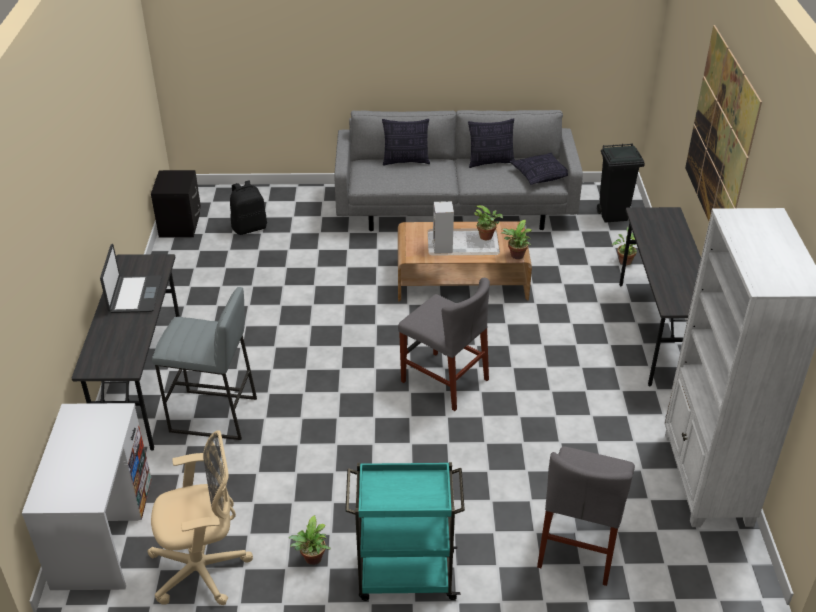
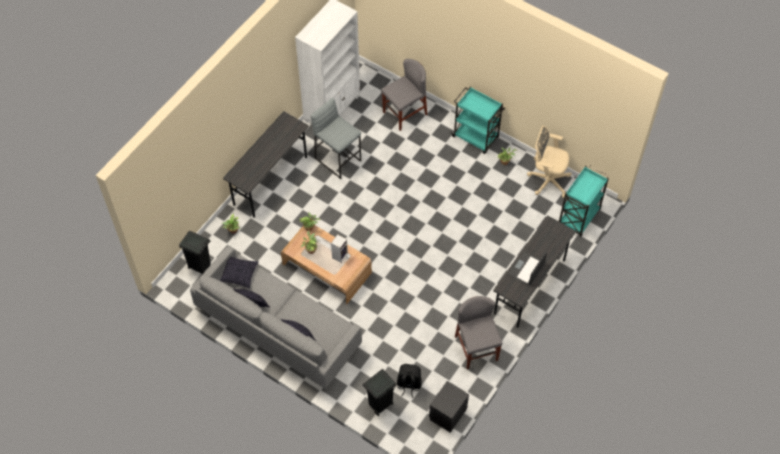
camera: 145 degrees left, 20 degrees up
white desk [22,403,152,590] -> turquoise cart [559,165,609,237]
grey stool [152,287,257,440] -> grey stool moved to [311,98,361,179]
grey chair [398,278,490,411] -> grey chair moved to [455,296,502,369]
picture [685,25,762,221] -> none
none -> black trash can [363,369,396,416]

